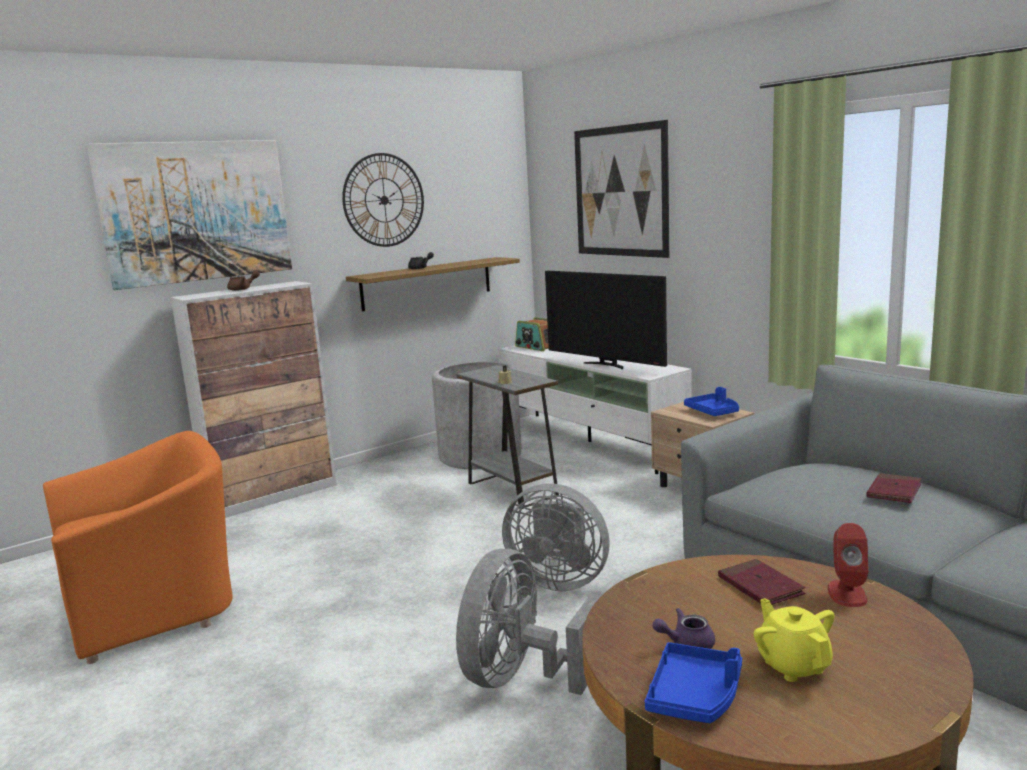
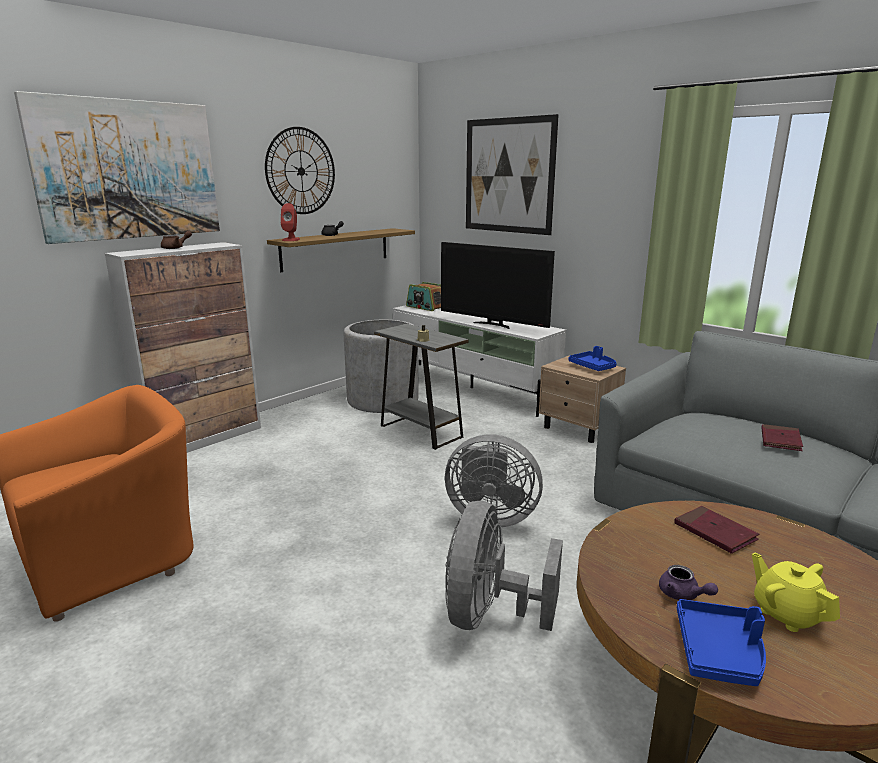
camera: 10 degrees left, 5 degrees up
purple teapot [652,608,715,649] -> purple teapot turned 105 degrees counterclockwise [659,565,718,600]
red speaker [828,523,869,607] -> red speaker moved to [281,203,300,241]

